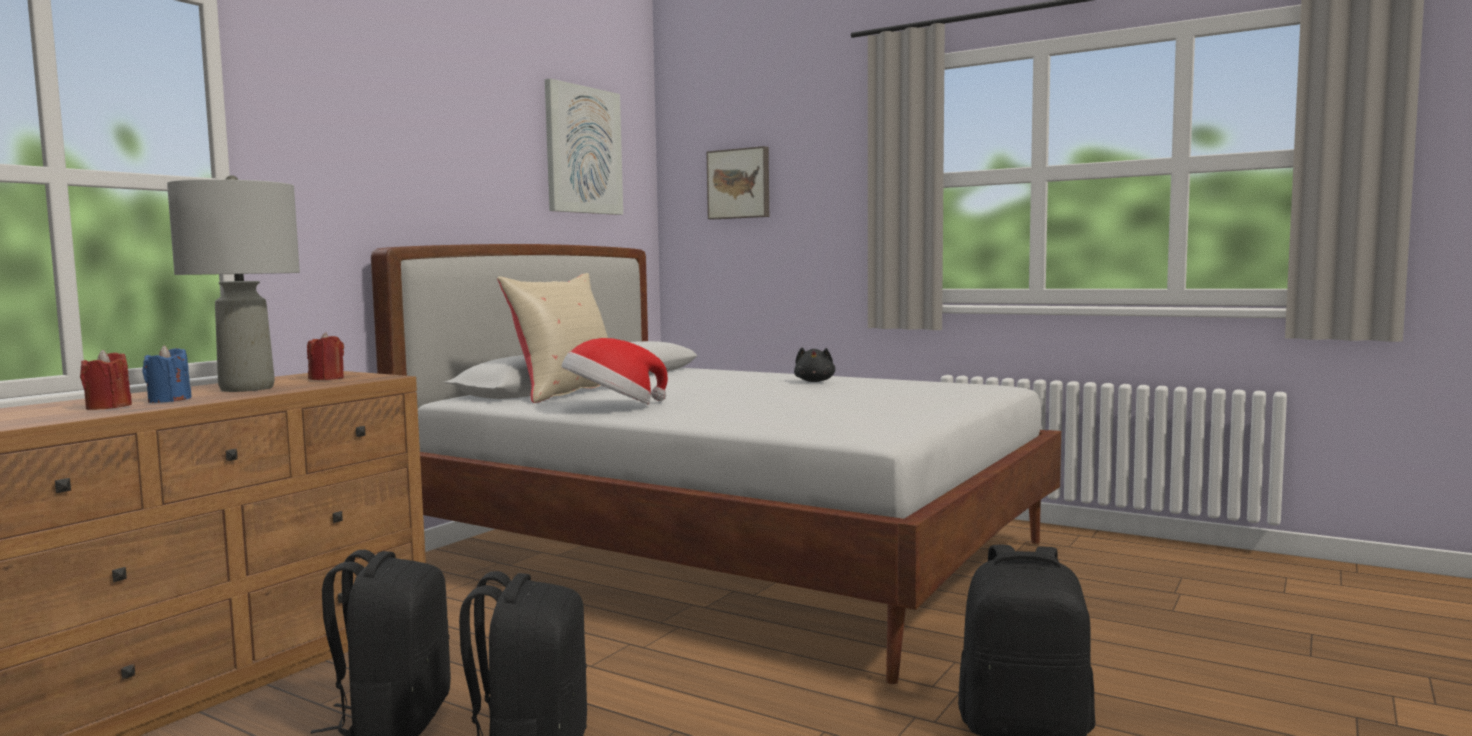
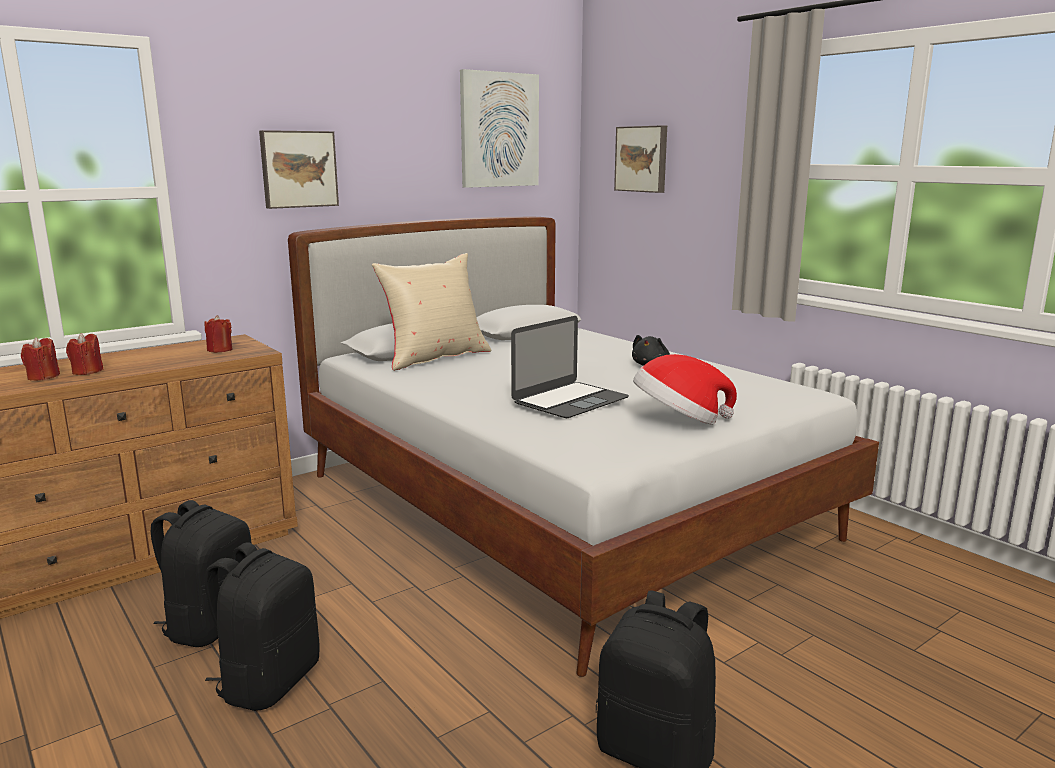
camera: 20 degrees right, 10 degrees up
blue candle [142,346,192,403] -> red candle [66,333,104,375]
grey table lamp [167,175,300,392] -> none
hat [562,338,668,405] -> hat moved to [633,354,737,425]
none -> picture [259,130,339,209]
none -> laptop [511,316,629,418]

